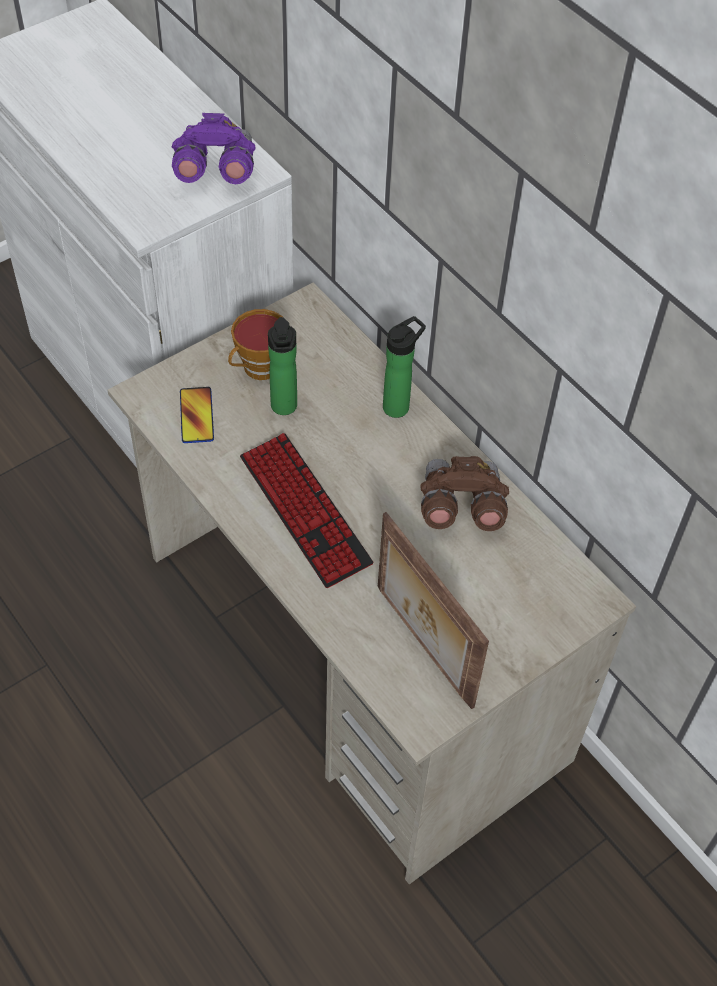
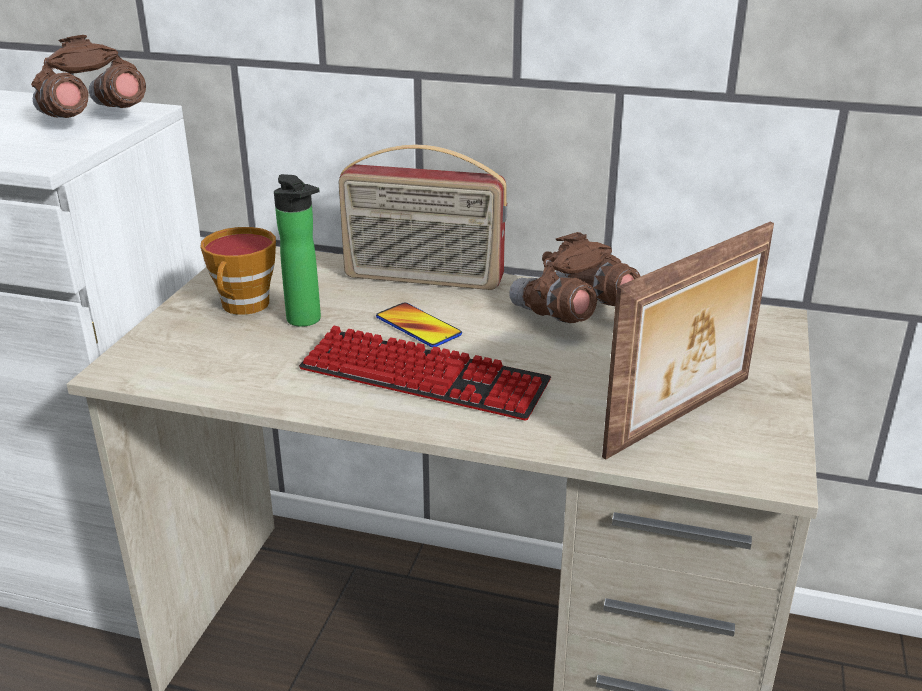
camera: 35 degrees left, 25 degrees down
purple binoculars [172,113,256,184] -> brown binoculars [31,35,146,118]
phone [180,387,214,443] -> phone moved to [376,302,462,347]
picture frame [378,512,489,709] -> picture frame turned 60 degrees counterclockwise [602,222,774,459]
bottle [383,316,426,418] -> radio [339,145,507,290]

